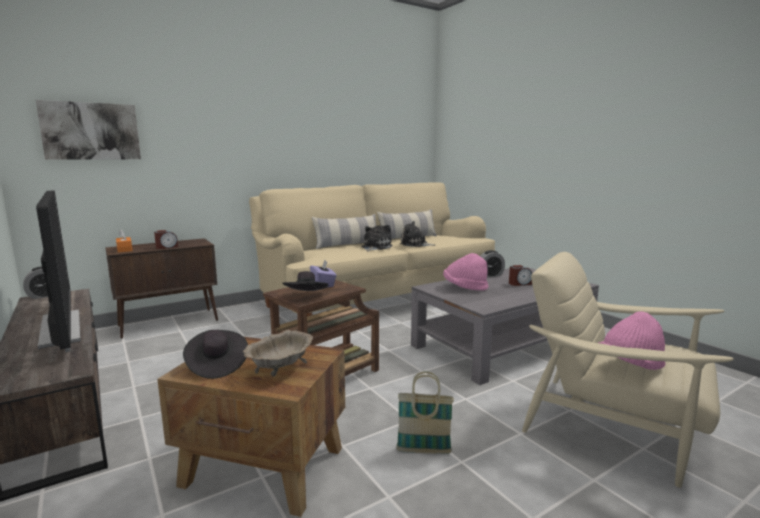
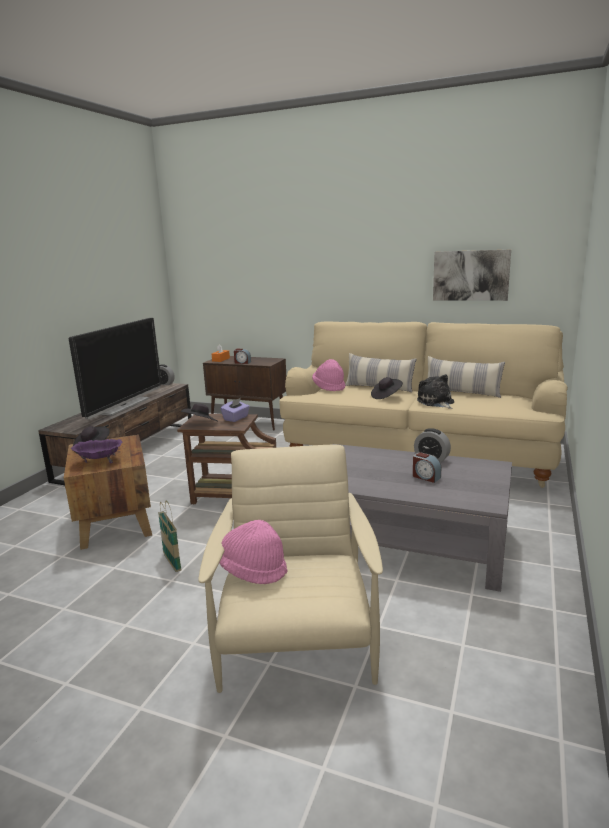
camera: 55 degrees right, 5 degrees up
picture [36,100,141,160] -> picture moved to [433,250,511,301]
beige bowl [243,330,313,377] -> purple bowl [71,439,122,463]
plush toy [361,225,392,252] -> black hat [371,377,403,399]
pink hat [443,253,488,291] -> pink hat moved to [312,359,345,391]

